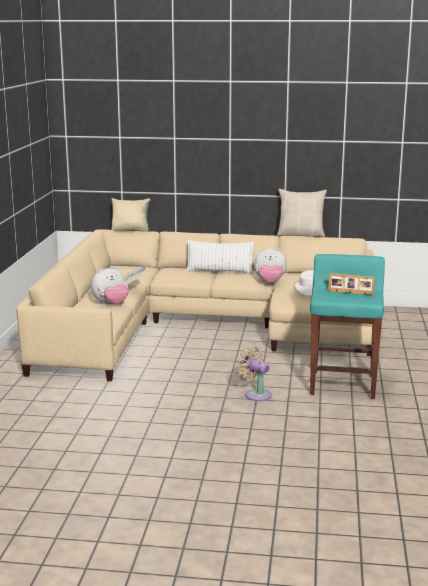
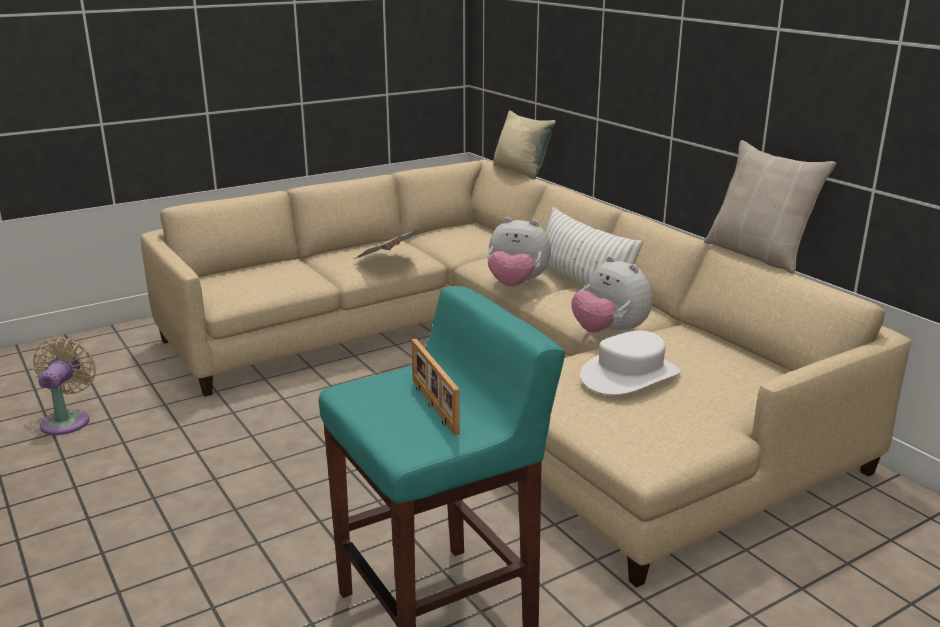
camera: 50 degrees right, 5 degrees up
plush toy [91,266,129,304] -> plush toy moved to [487,217,551,287]
beige fan [236,347,272,401] -> beige fan moved to [33,337,96,435]

